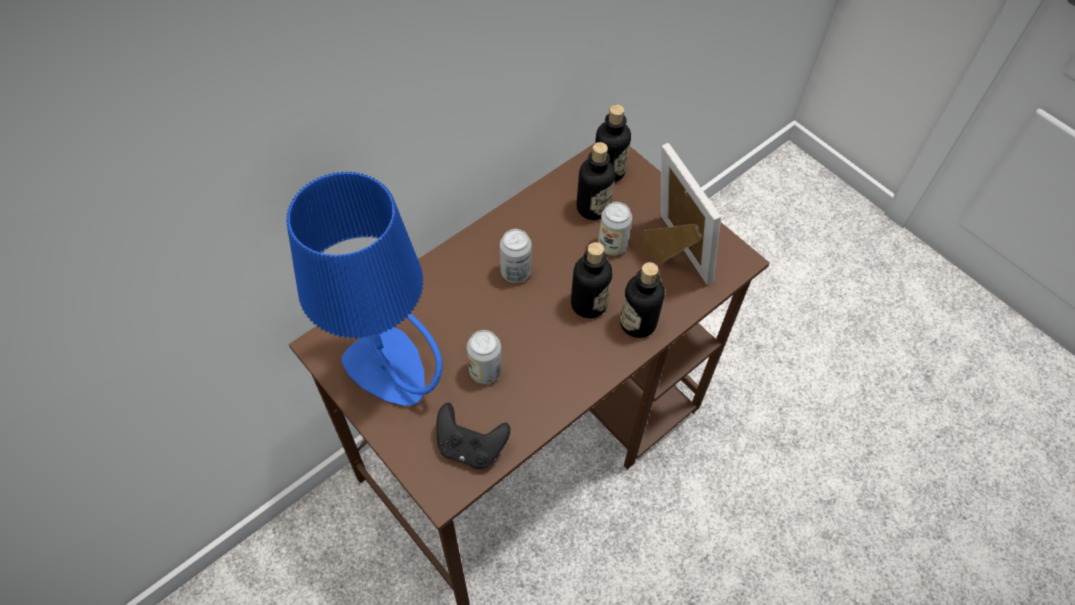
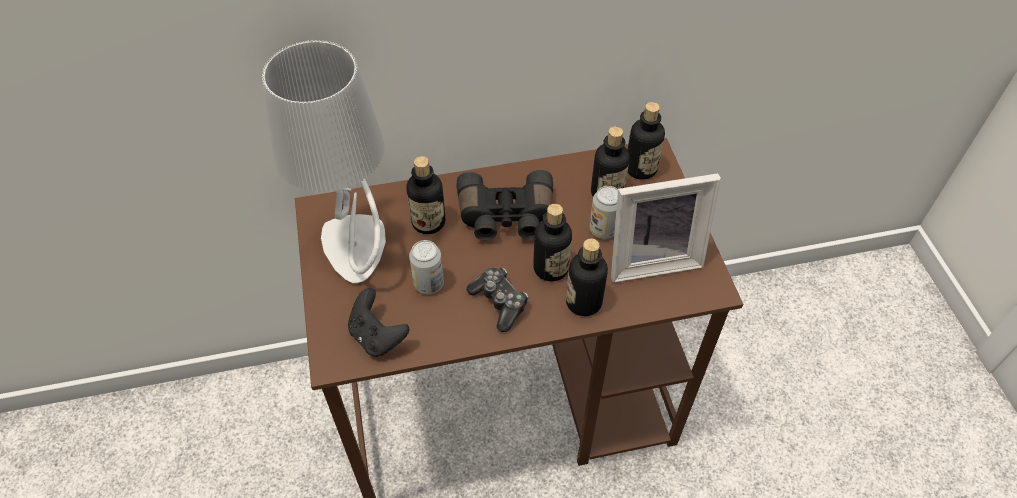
camera: 30 degrees right, 5 degrees down
blue table lamp [286,171,443,406] -> grey table lamp [262,40,386,283]
can [500,229,532,283] -> black binoculars [457,170,553,241]
picture frame [644,143,721,285] -> picture frame turned 75 degrees clockwise [611,173,721,283]
none -> bottle [407,156,446,234]
none -> game controller [466,267,528,332]

